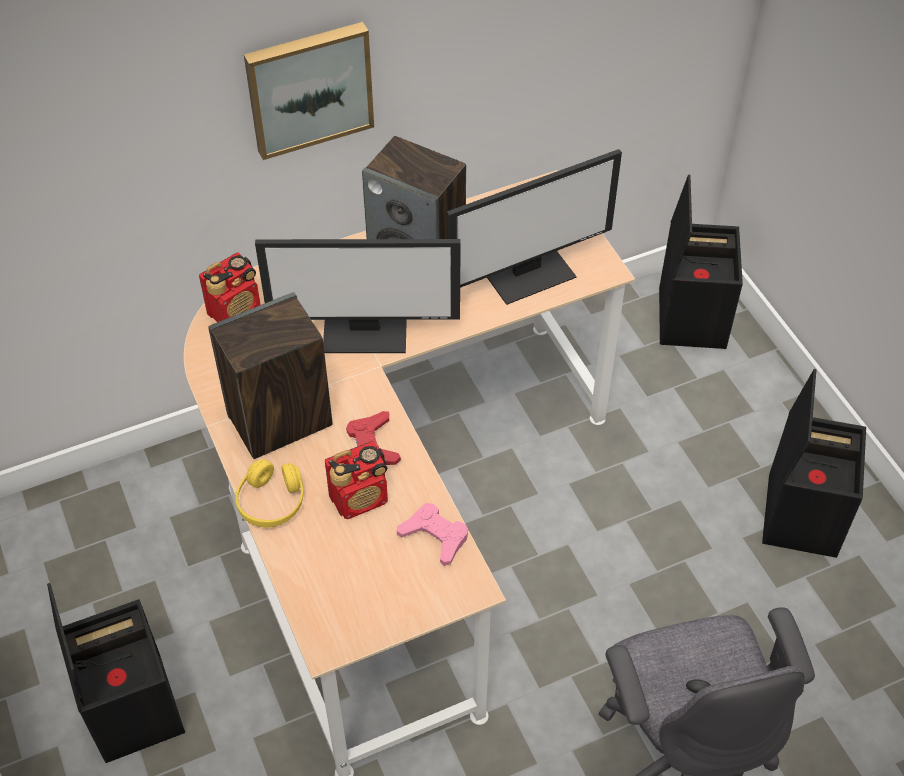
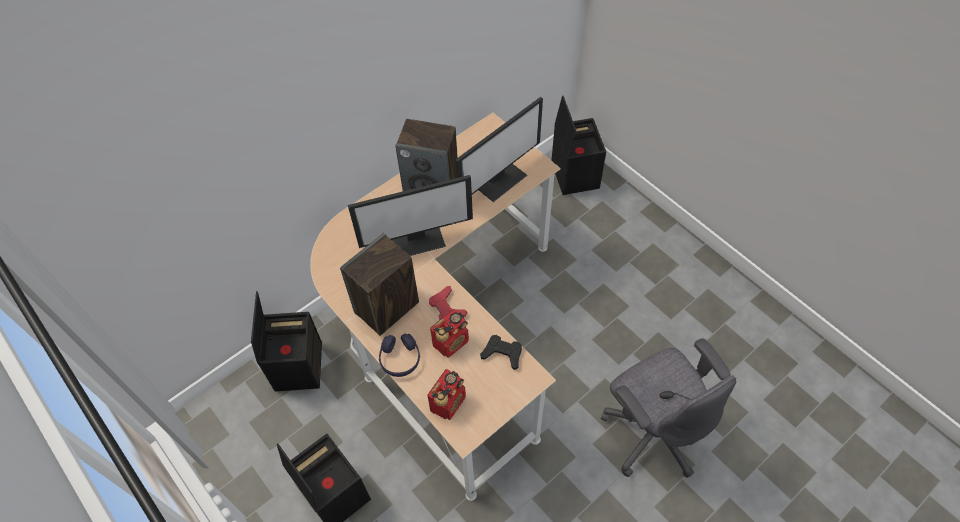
camera: 15 degrees left, 5 degrees up
radio [199,252,261,322] -> radio moved to [427,369,466,420]
yellow headphones [235,459,303,527] -> purple headphones [379,333,420,377]
picture [244,22,374,160] -> none
pink game controller [397,503,468,566] -> black game controller [480,335,522,370]
black storage box [762,369,866,558] -> black storage box moved to [251,291,322,392]

